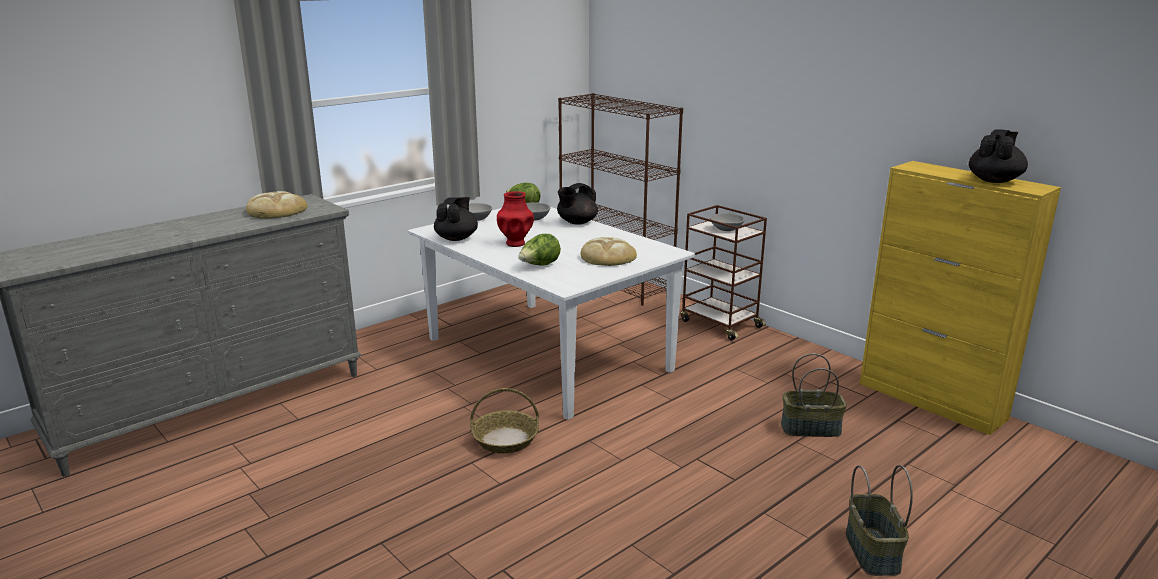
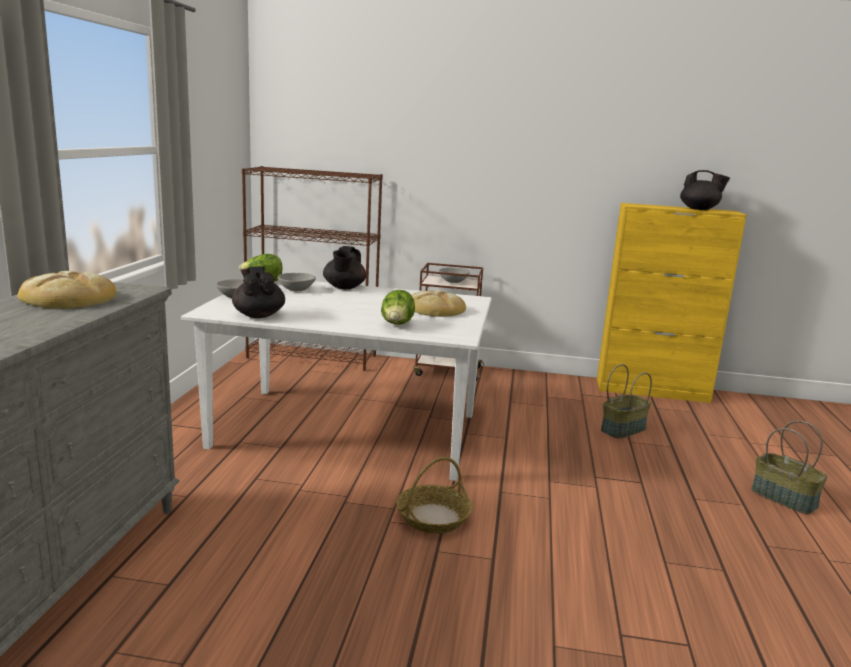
camera: 40 degrees left, 5 degrees down
red vase [497,191,534,247] -> none
black teapot [969,130,1028,183] -> black teapot turned 120 degrees clockwise [680,170,730,210]

